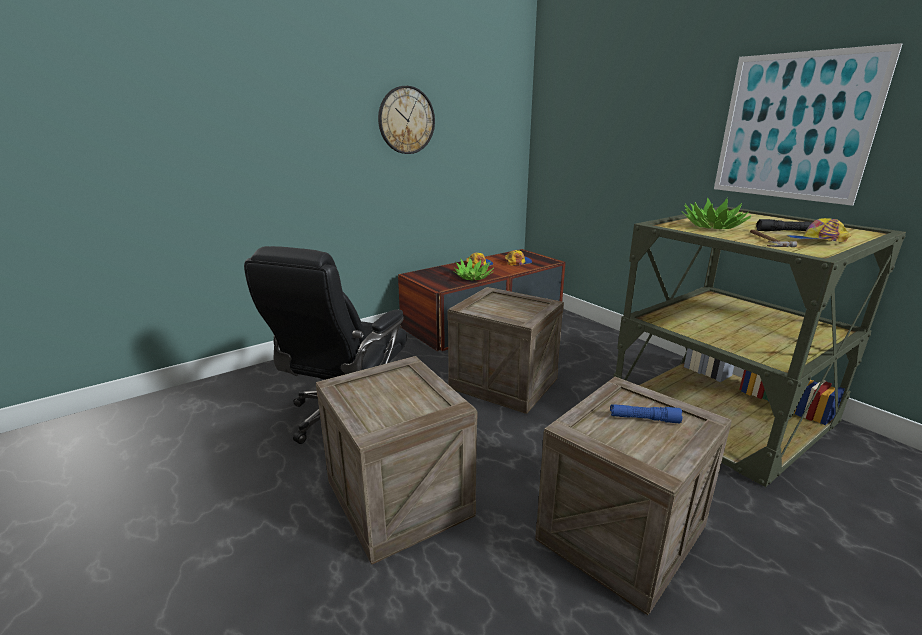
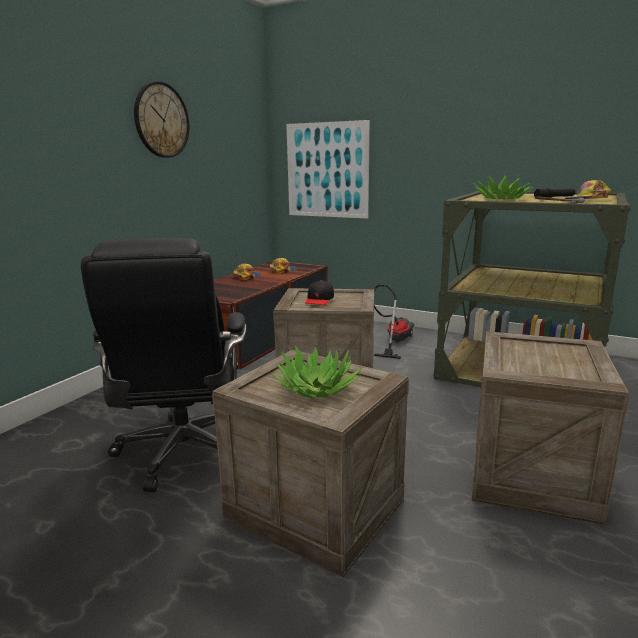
camera: 25 degrees left, 5 degrees down
potted plant [453,257,494,280] -> potted plant moved to [272,345,362,399]
blue flashlight [610,404,683,423] -> none
picture [714,43,903,206] -> picture moved to [286,120,370,219]
none -> black cap [305,280,334,305]
none -> vacuum cleaner [374,284,414,359]

